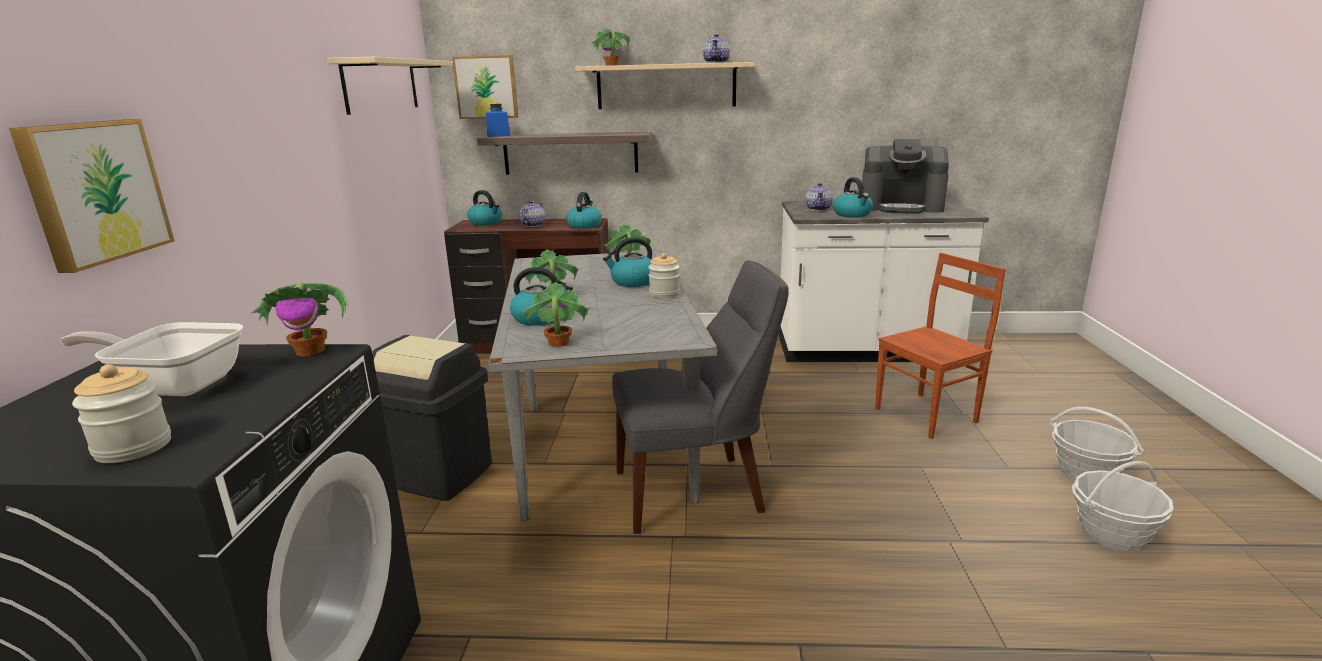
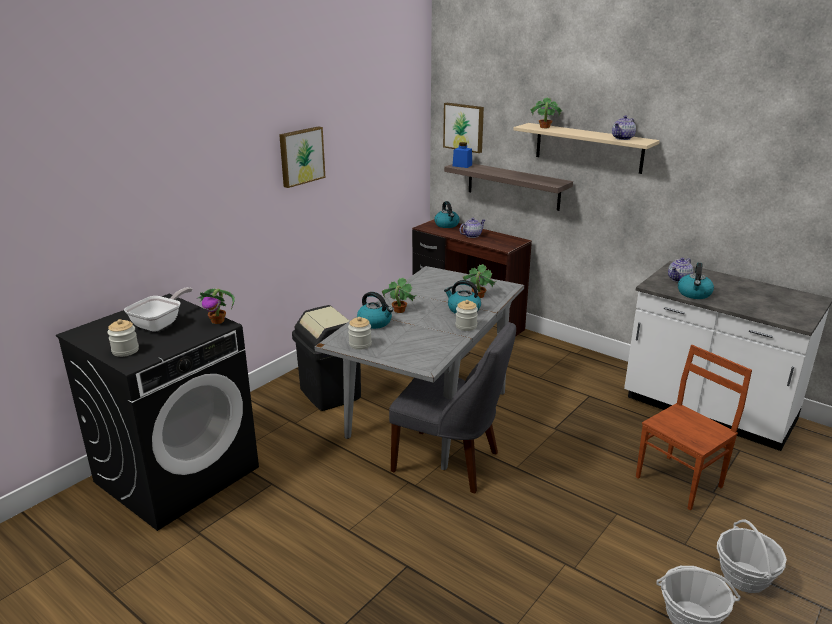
camera: 35 degrees right, 5 degrees up
picture [9,119,174,273] -> picture moved to [279,126,325,188]
frying pan [60,322,243,396] -> frying pan turned 75 degrees clockwise [124,287,192,332]
beige shelf [327,57,454,115] -> none
potted plant [522,282,590,347] -> jar [348,317,372,350]
kettle [566,192,602,229] -> none
coffee machine [862,139,949,213] -> none
brown chair [875,253,1006,439] -> brown chair turned 45 degrees counterclockwise [636,345,752,510]

